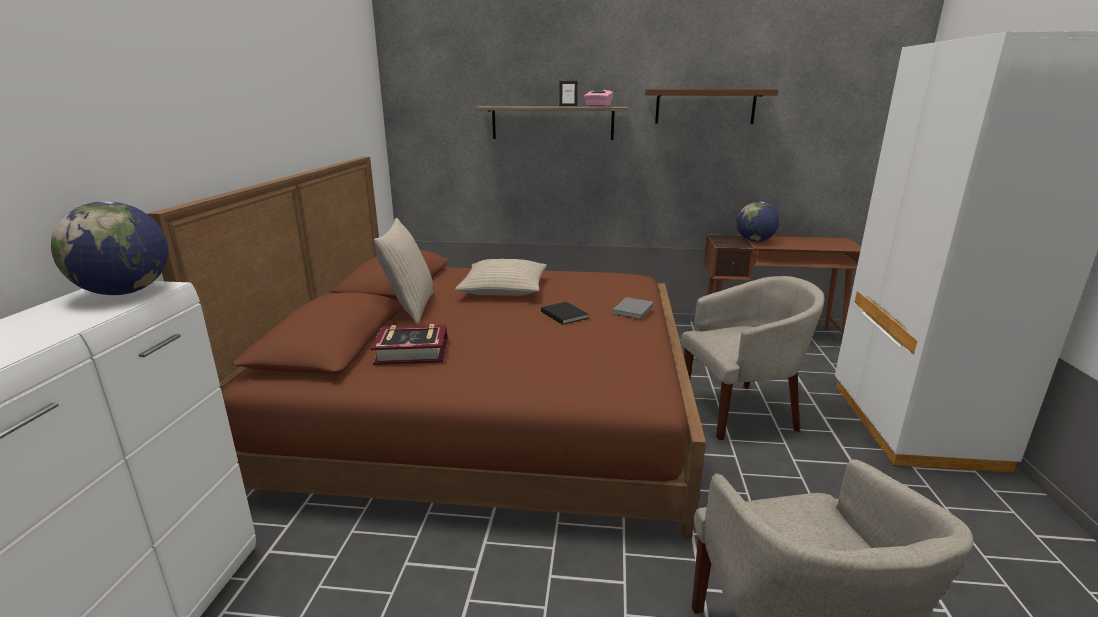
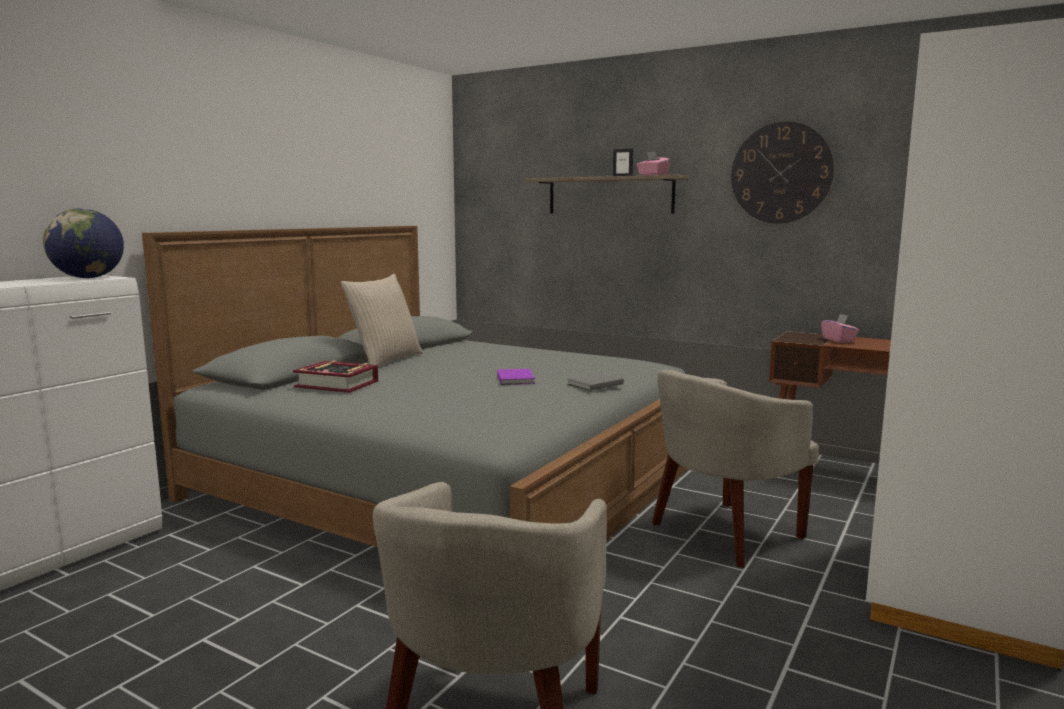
camera: 25 degrees right, 10 degrees down
brown bed [147,157,706,539] -> grey bed [142,226,687,547]
beige pillow [455,259,547,296] -> none
black book [541,302,588,325] -> purple book [497,369,535,385]
brown shelf [645,89,779,124] -> wall clock [731,121,834,223]
beige armchair [681,276,824,440] -> beige armchair turned 135 degrees clockwise [652,370,819,568]
globe [737,201,779,242] -> pink tissue box [821,314,859,343]

